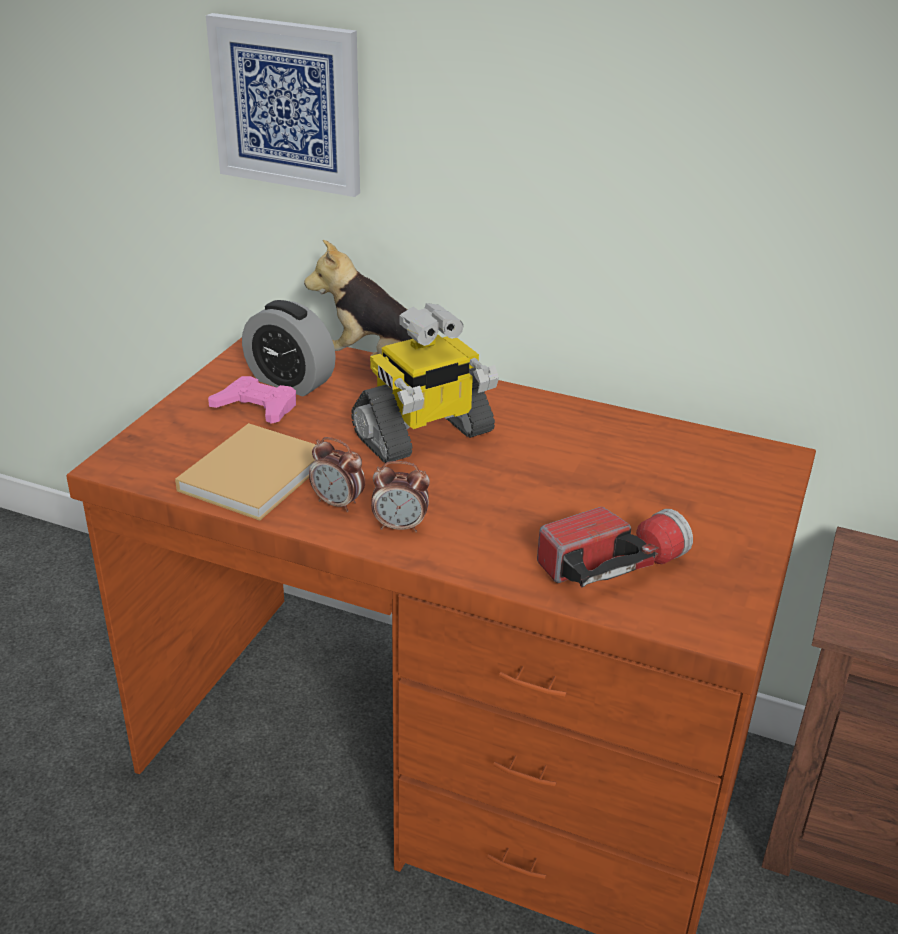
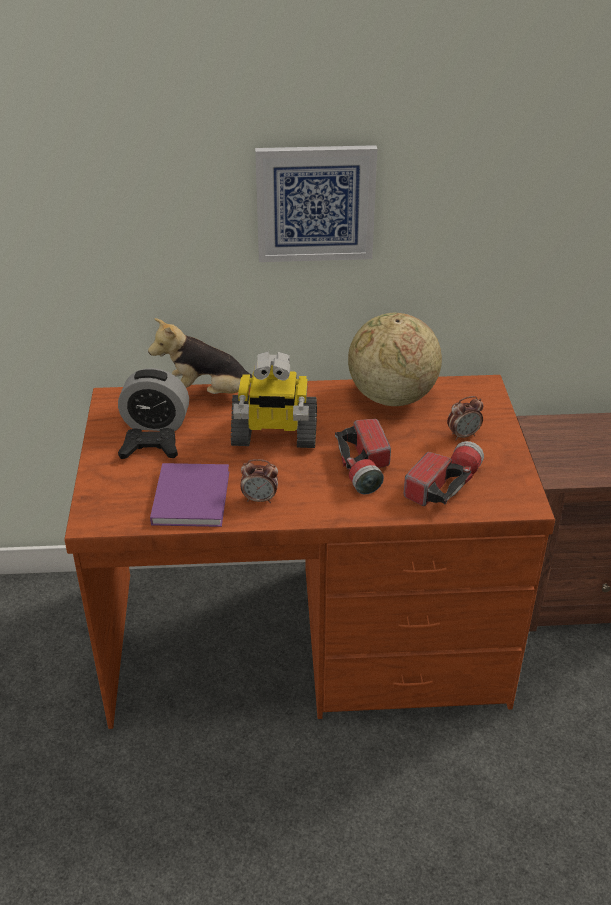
camera: 25 degrees left, 5 degrees up
beige book [175,423,316,521] -> purple book [150,463,229,527]
picture [206,13,360,197] -> picture moved to [255,145,377,262]
pink game controller [208,376,296,424] -> black game controller [118,428,178,459]
toy robot [351,303,499,463] -> toy robot turned 60 degrees clockwise [231,351,317,448]
alarm clock [371,461,430,533] -> alarm clock moved to [447,396,484,440]
none -> flashlight [335,419,391,495]
none -> globe [348,312,442,406]

